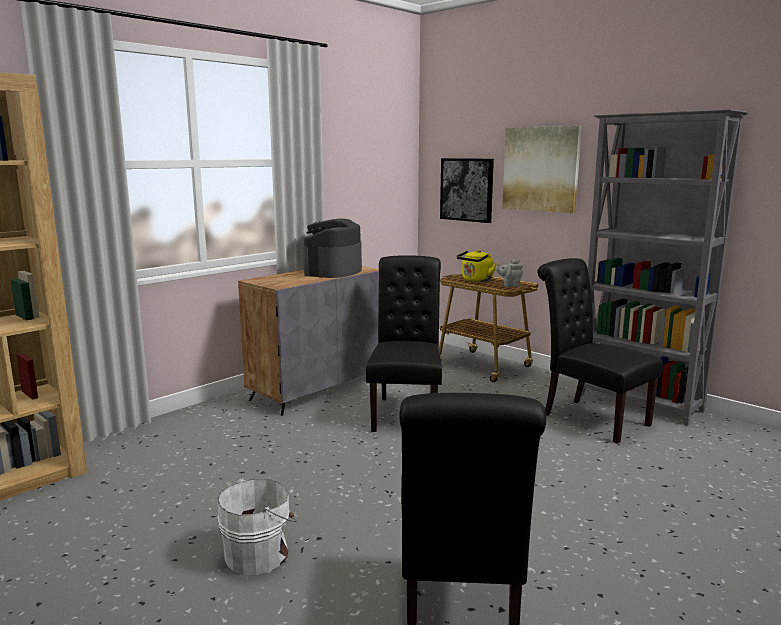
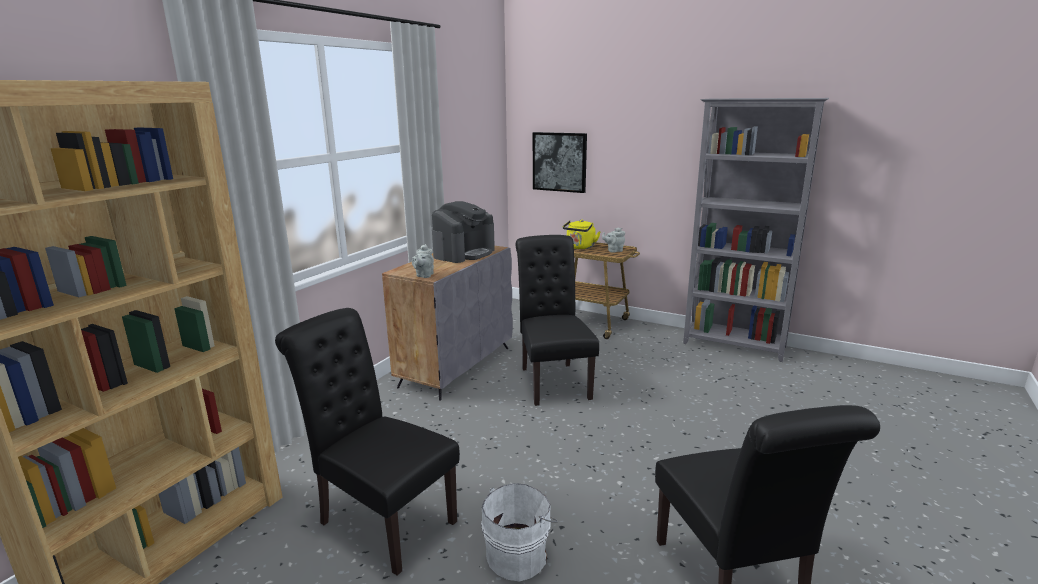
camera: 15 degrees left, 5 degrees up
coffee machine [303,218,362,278] -> coffee machine turned 150 degrees counterclockwise [432,201,495,263]
picture [502,126,582,213] -> none
black chair [538,258,663,444] -> black chair moved to [275,308,460,576]
none -> grey teapot [412,244,434,278]

